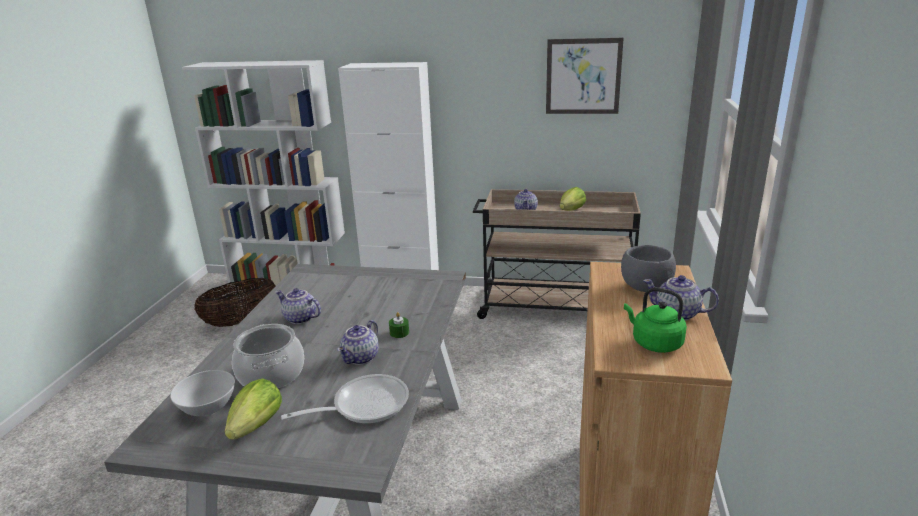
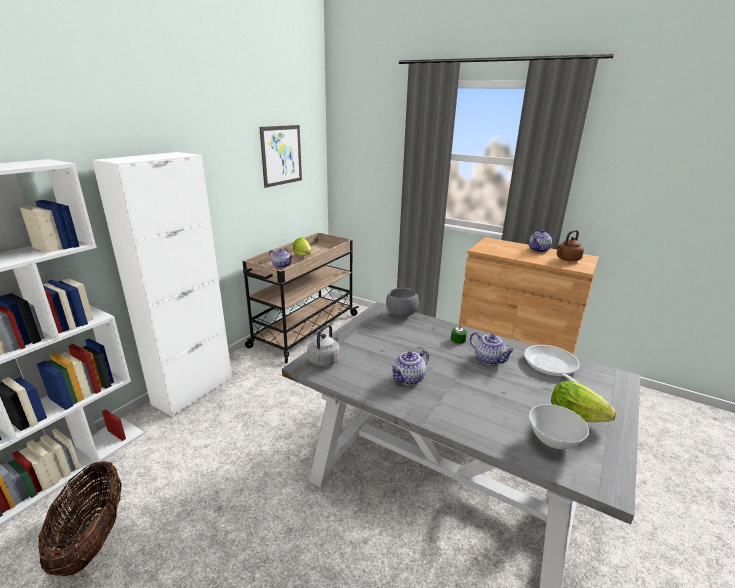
camera: 70 degrees left, 0 degrees up
cooking pot [232,324,304,388] -> none
grey bowl [621,245,676,292] -> grey bowl moved to [386,288,419,317]
green kettle [624,287,687,353] -> brown kettle [557,230,584,261]
none -> grey kettle [307,324,340,367]

